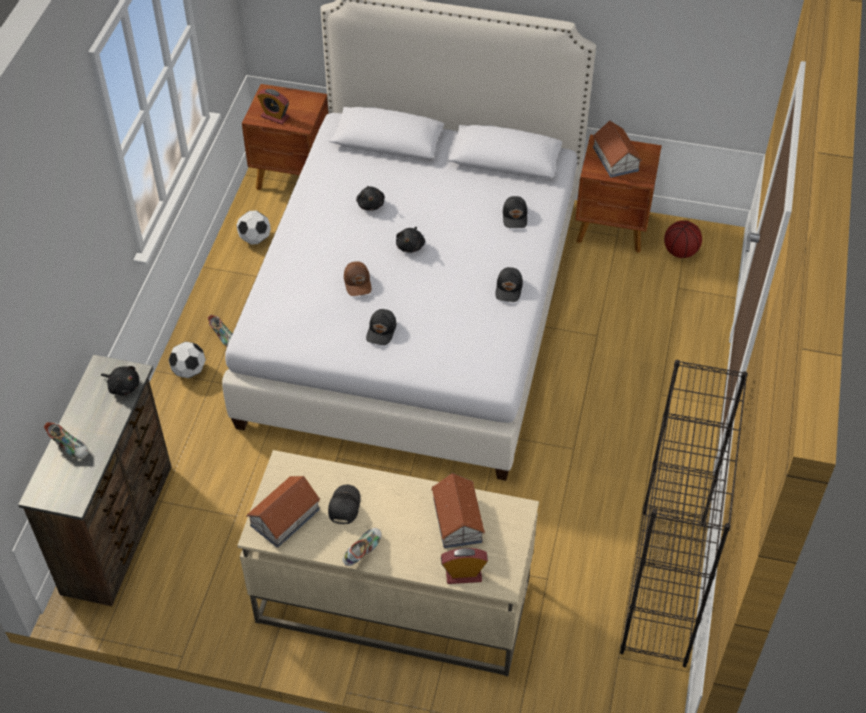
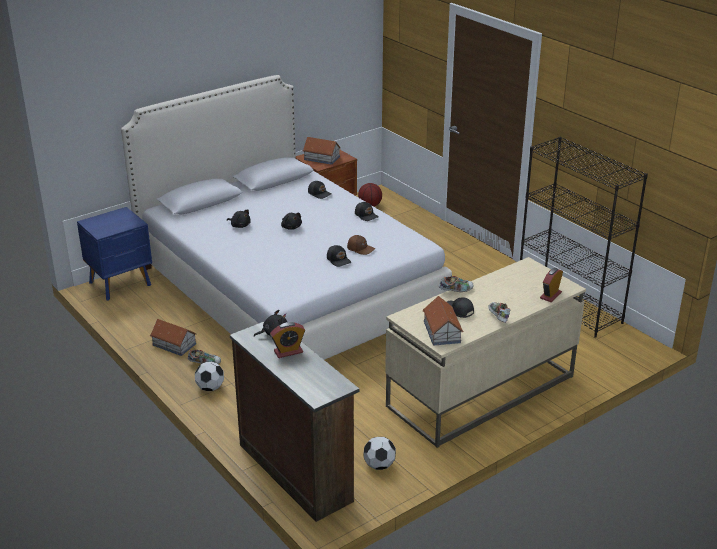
camera: 50 degrees left, 20 degrees down
shoe [44,422,89,459] -> shoe moved to [439,276,474,292]
football [236,211,271,244] -> football moved to [364,437,396,470]
brown nightstand [242,84,329,190] -> blue nightstand [77,207,152,300]
alarm clock [257,89,289,125] -> alarm clock moved to [270,322,305,358]
brown cap [344,261,371,296] -> brown cap moved to [347,235,375,255]
toy house [431,473,485,549] -> toy house moved to [150,319,197,356]

